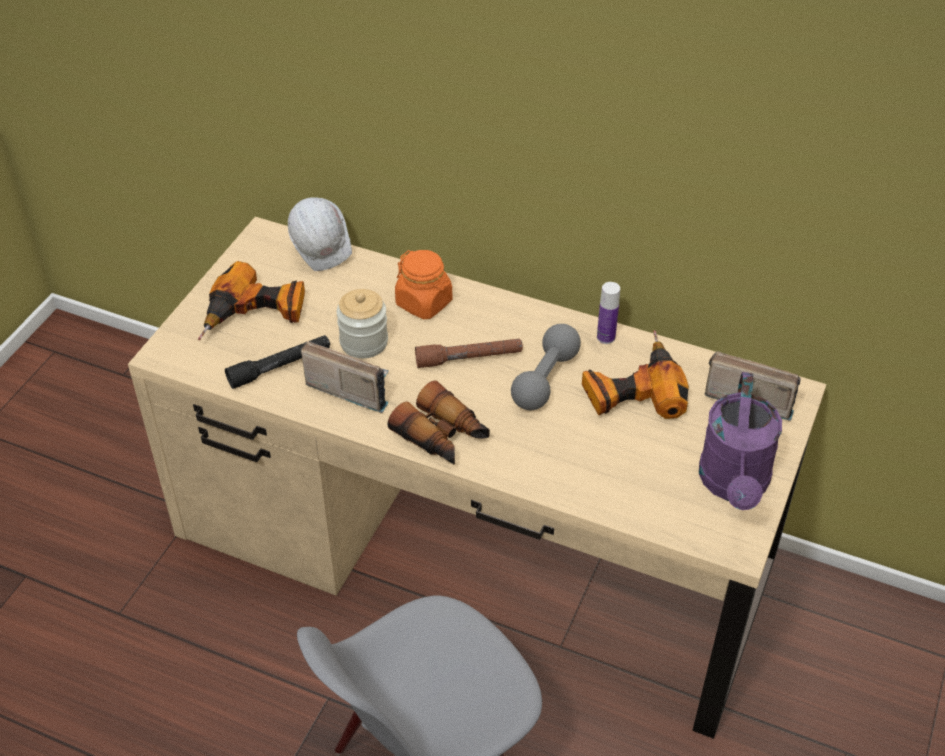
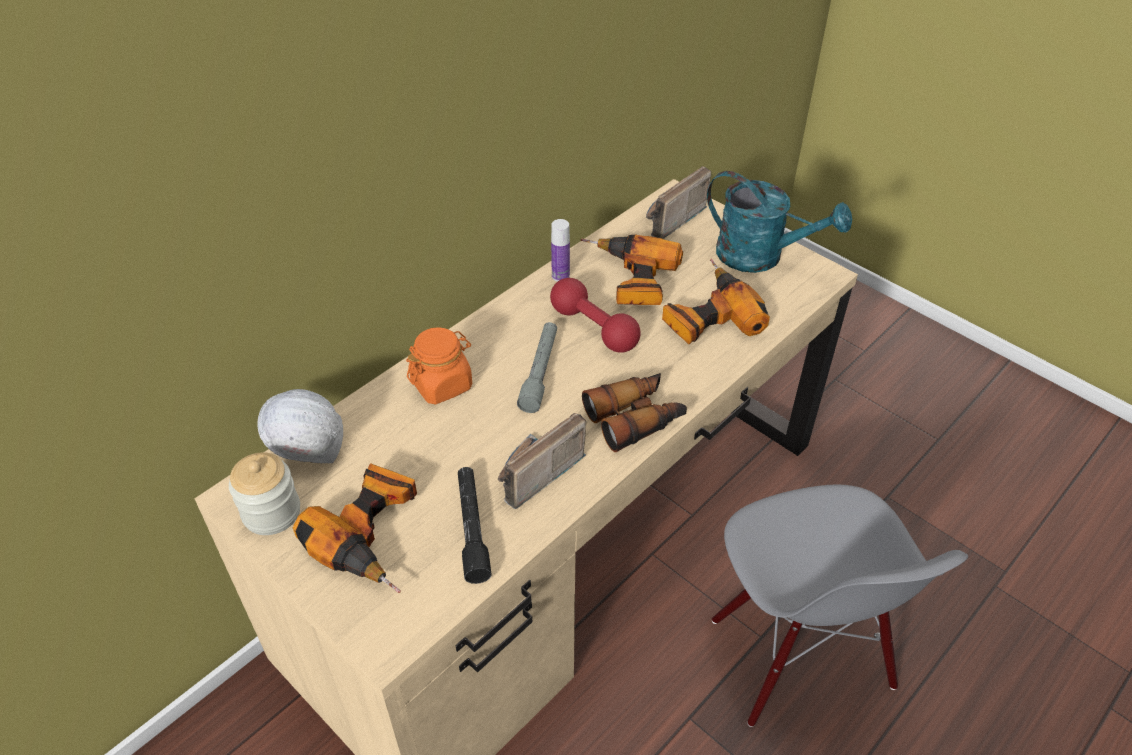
camera: 70 degrees left, 0 degrees up
jar [336,289,388,358] -> jar moved to [229,452,300,535]
brown flashlight [415,339,523,368] -> grey flashlight [517,322,557,413]
grey dumbbell [511,324,581,410] -> red dumbbell [550,278,641,353]
purple watering can [699,372,782,510] -> turquoise watering can [707,171,852,273]
none -> power drill [662,259,770,344]

